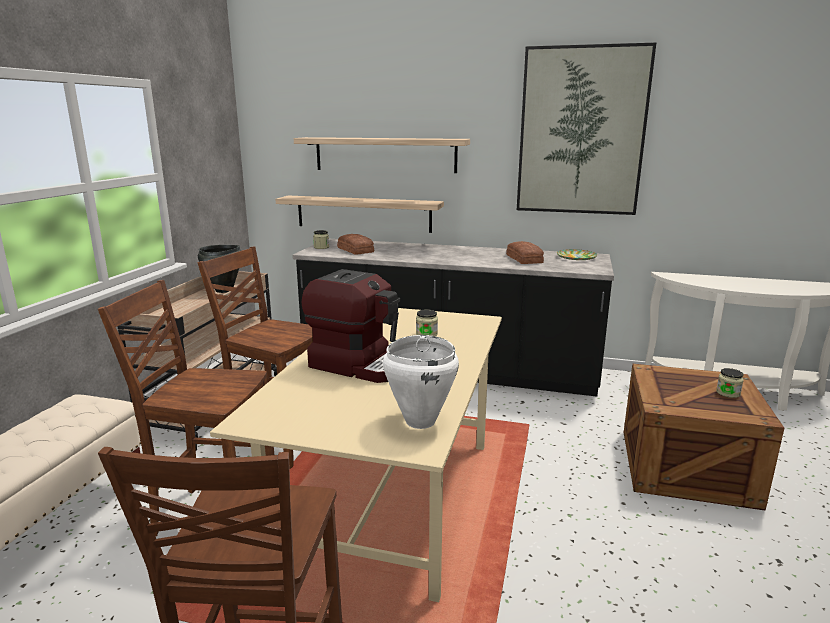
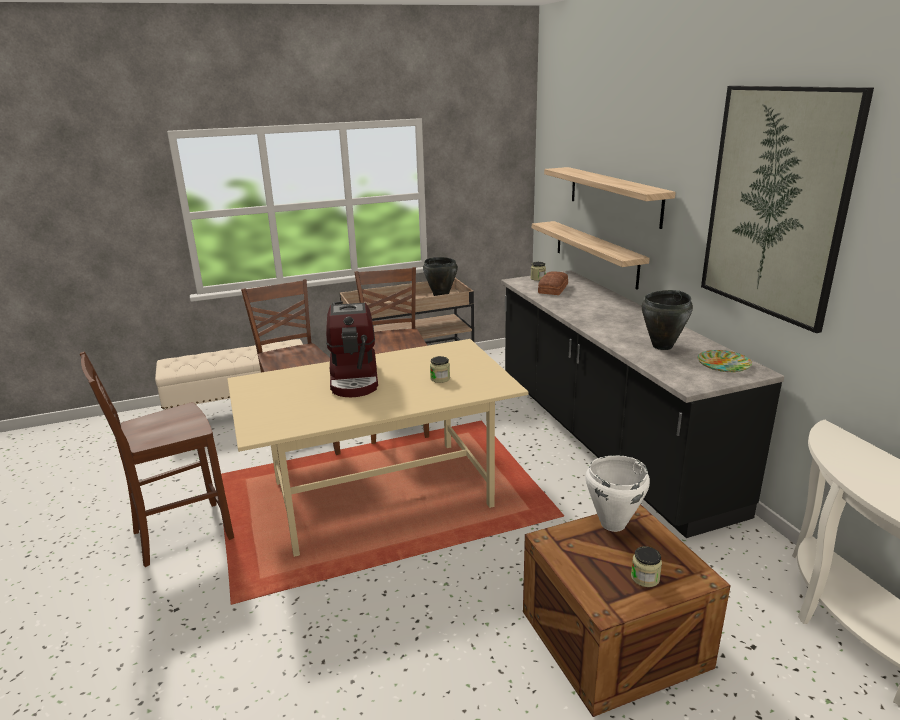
camera: 55 degrees right, 5 degrees up
white cooking pot [383,335,459,429] -> white cooking pot moved to [585,455,650,532]
bread [506,241,544,264] -> black cooking pot [642,290,693,350]

